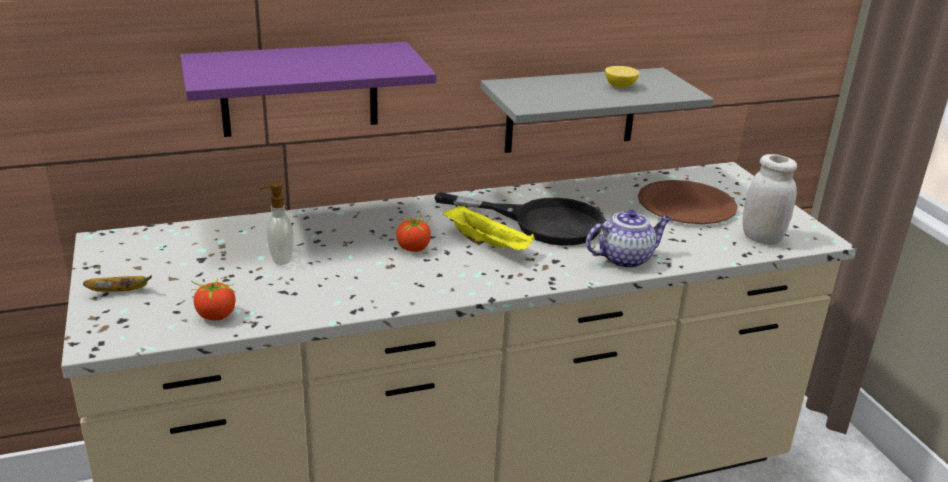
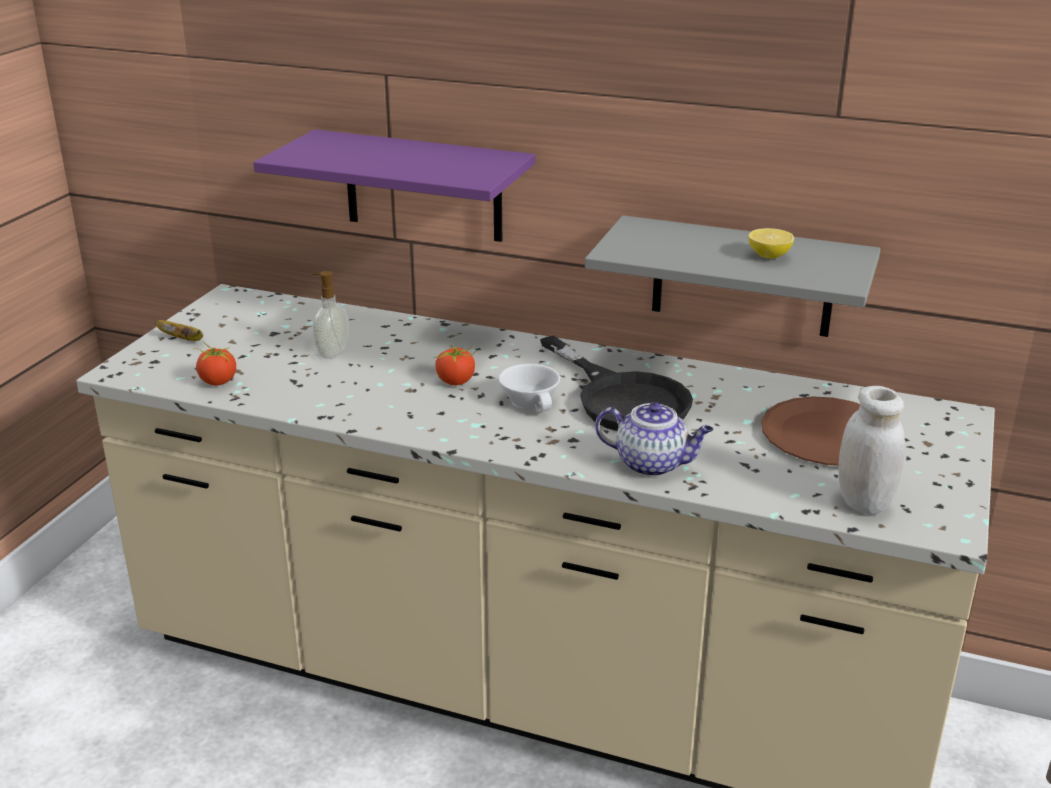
camera: 40 degrees right, 0 degrees up
yellow tray [443,205,535,251] -> white cup [498,364,560,413]

